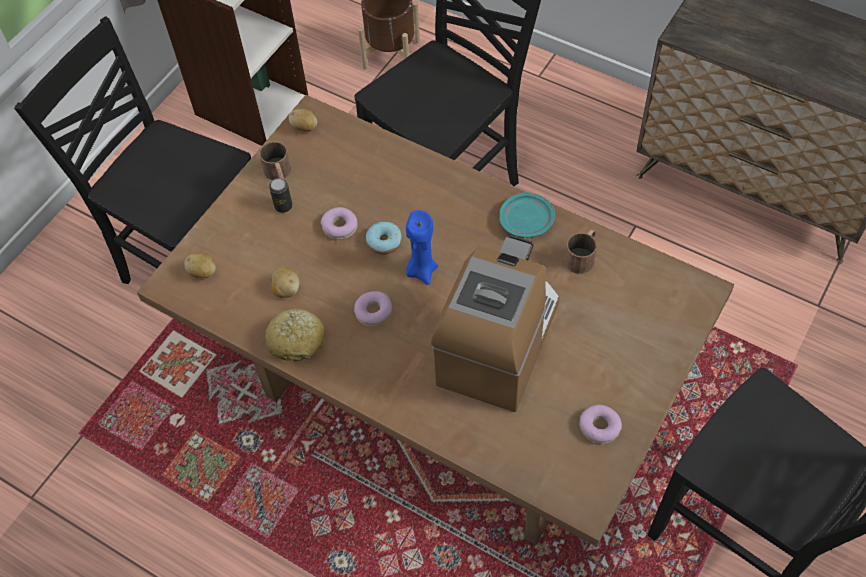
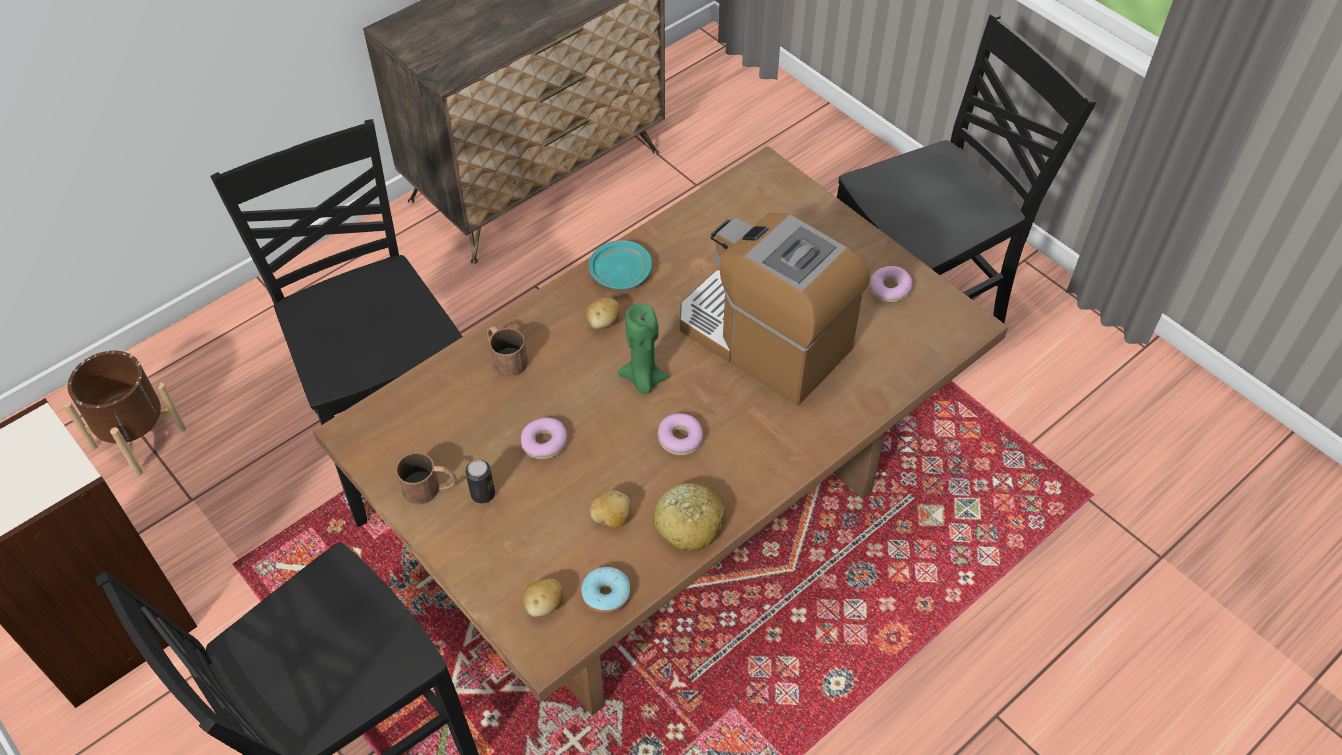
camera: 75 degrees left, 5 degrees down
potato [289,109,317,132] -> potato moved to [586,298,620,329]
donut [366,222,402,255] -> donut moved to [581,567,631,615]
blue candle [406,210,438,285] -> green candle [618,304,669,394]
brown mug [565,229,597,274] -> brown mug moved to [487,326,528,377]

